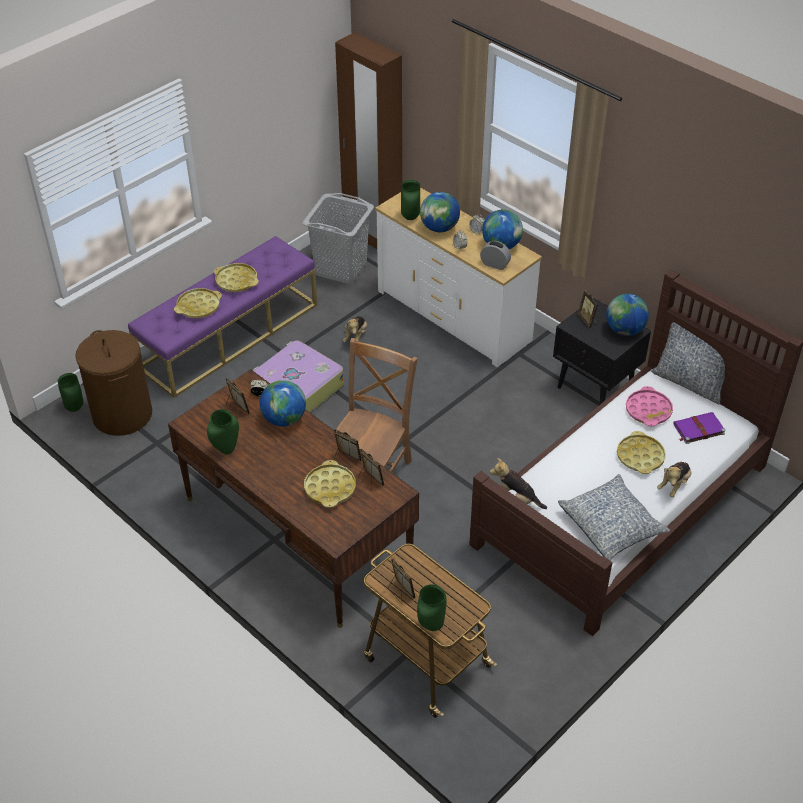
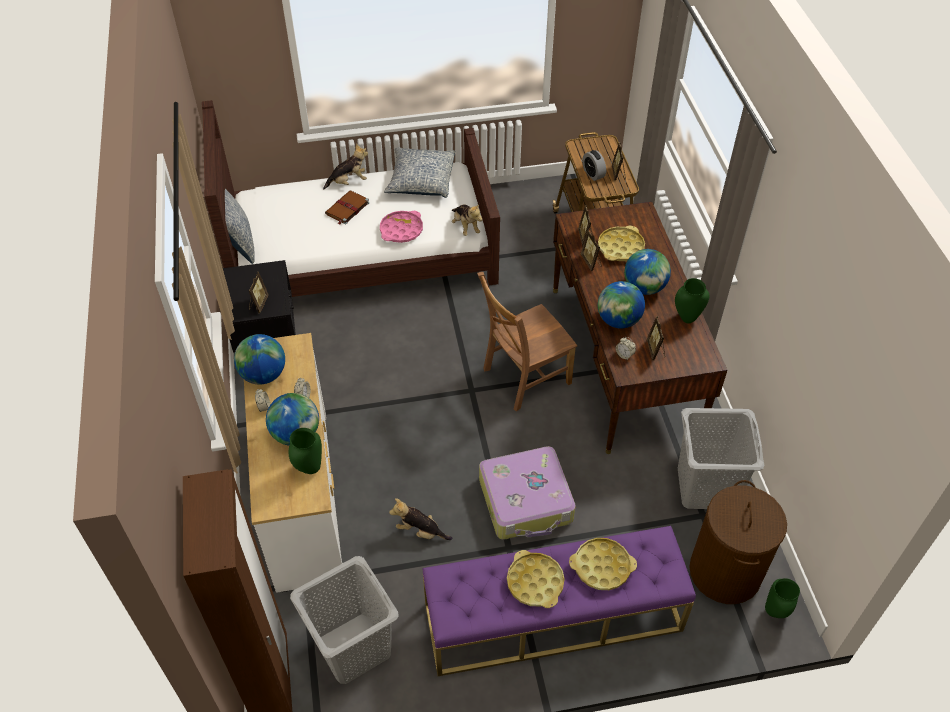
camera: 145 degrees left, 5 degrees up
plush toy [343,316,367,342] -> plush toy turned 120 degrees counterclockwise [389,498,452,540]
green vase [417,584,447,631] -> none
alarm clock [480,241,511,270] -> alarm clock moved to [582,150,606,181]
globe [606,294,649,336] -> globe moved to [624,249,671,295]
yellow tray [617,431,666,474] -> brown book [325,191,369,225]
pink tray [626,386,673,426] -> pink tray moved to [380,211,423,243]
purple book [673,412,726,444] -> none
none -> grey laundry basket [678,408,764,509]

